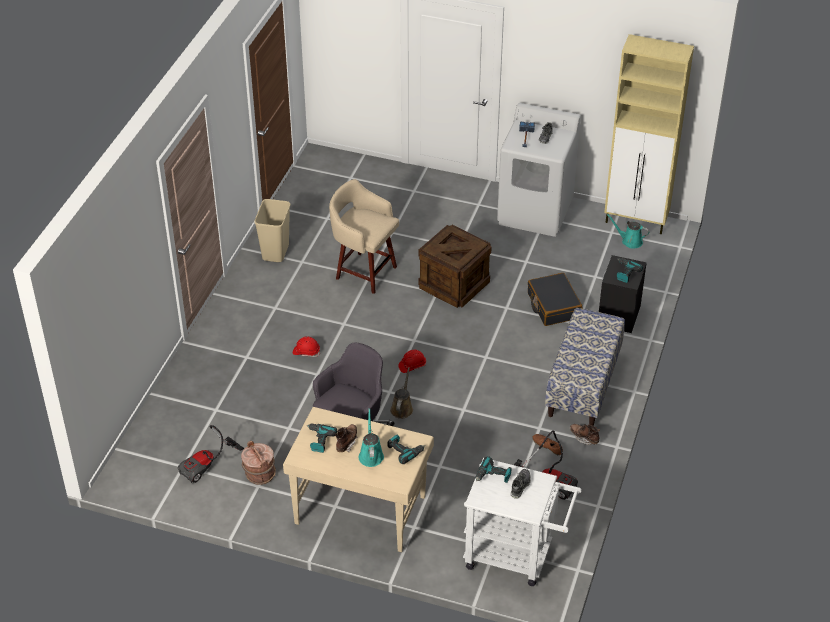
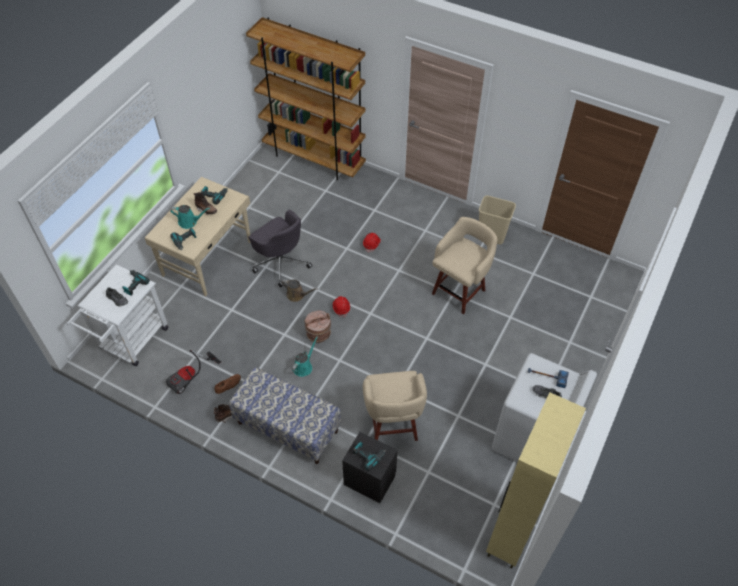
camera: 100 degrees right, 10 degrees up
vacuum cleaner [178,425,244,483] -> none
brown bucket [241,441,276,485] -> brown bucket moved to [304,311,331,343]
crate [419,225,492,308] -> none
black suitcase [528,273,582,326] -> beige stool [363,371,427,441]
turquoise watering can [607,214,650,249] -> turquoise watering can moved to [292,336,318,377]
none -> brown bookcase [246,17,366,180]

